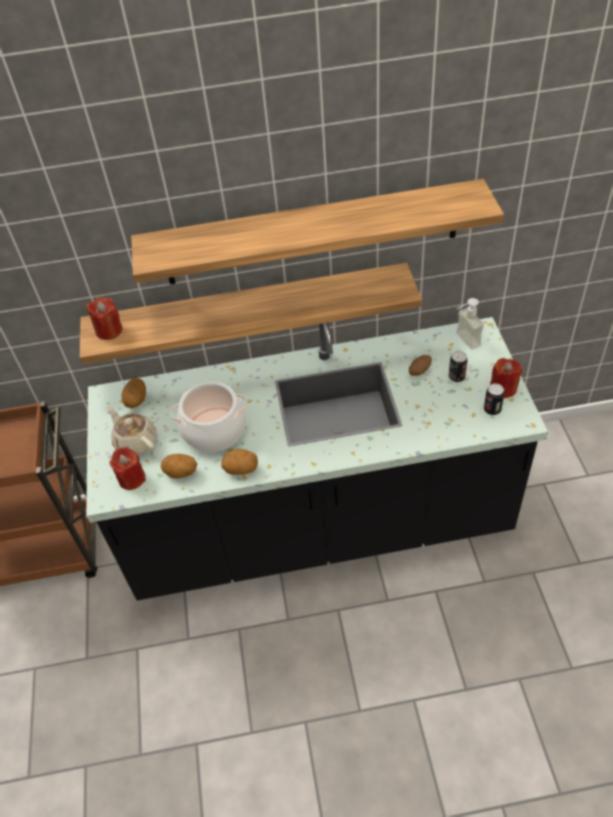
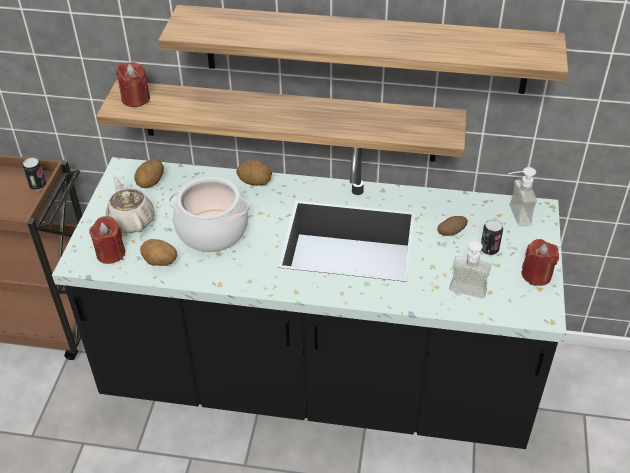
camera: 15 degrees right, 5 degrees down
potato [221,449,258,475] -> potato moved to [236,160,272,186]
can [484,383,505,415] -> can moved to [23,158,46,190]
none -> soap dispenser [449,241,491,298]

